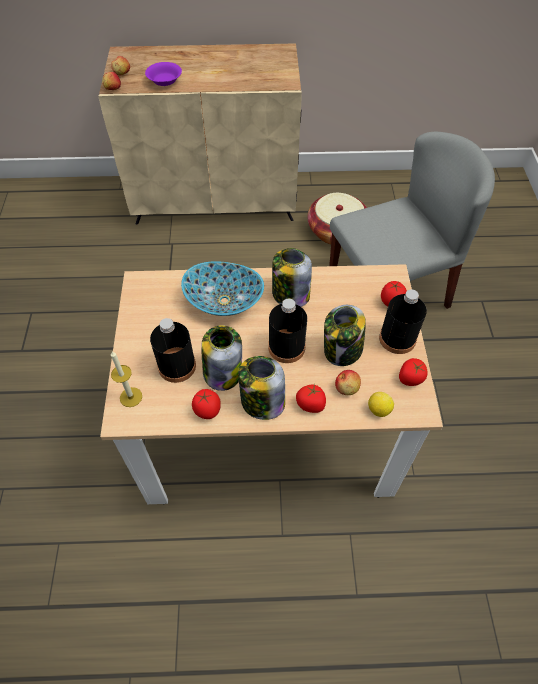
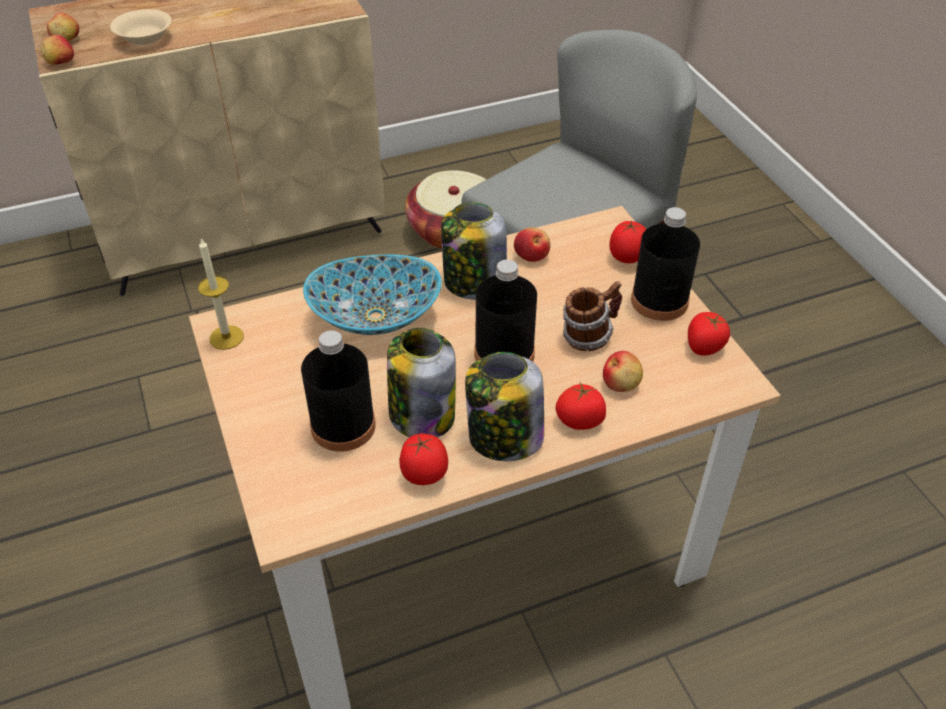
camera: 20 degrees left, 10 degrees down
candle [111,351,142,407] -> candle moved to [198,238,244,350]
purple bowl [145,62,182,86] -> beige bowl [110,9,171,45]
jar [324,305,366,366] -> mug [563,281,622,351]
lemon [368,392,394,417] -> none
none -> apple [514,227,550,262]

